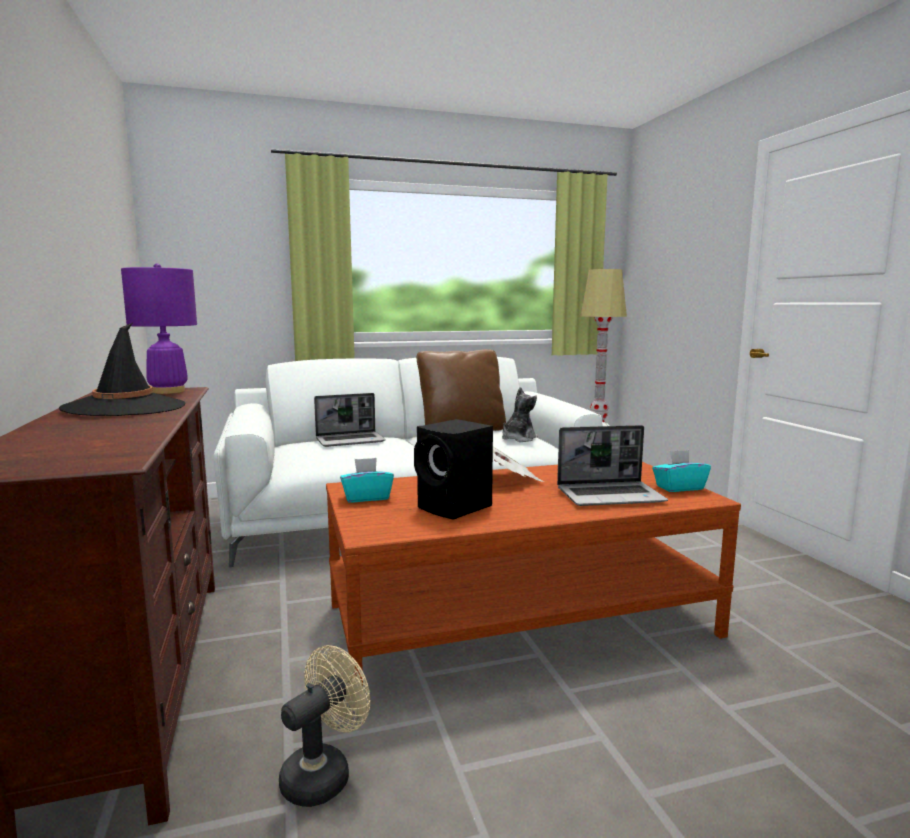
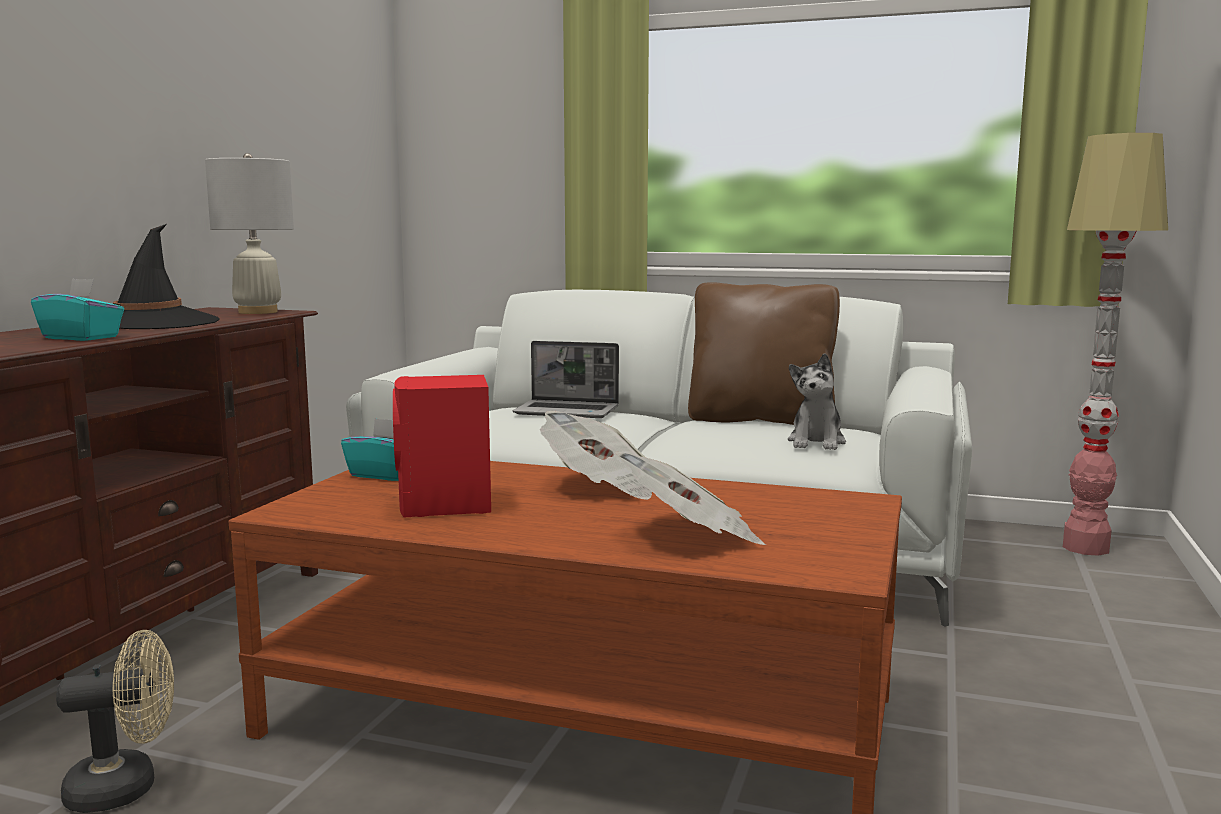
camera: 35 degrees right, 0 degrees up
purple table lamp [121,263,197,394] -> white table lamp [205,153,294,314]
black speaker [414,419,493,520] -> red speaker [393,375,491,518]
plush toy [502,387,538,442] -> plush toy turned 120 degrees clockwise [788,353,846,450]
laptop [557,425,668,506] -> newspaper [616,452,766,545]
turquoise tissue box [652,450,711,492] -> turquoise tissue box moved to [31,278,124,341]

